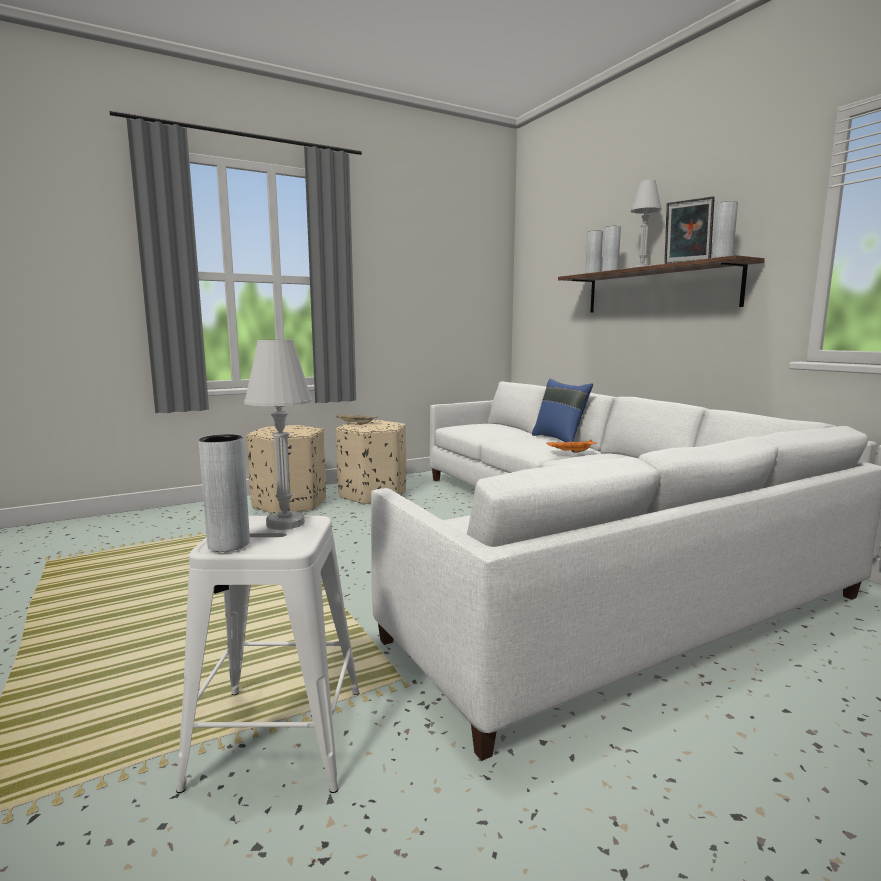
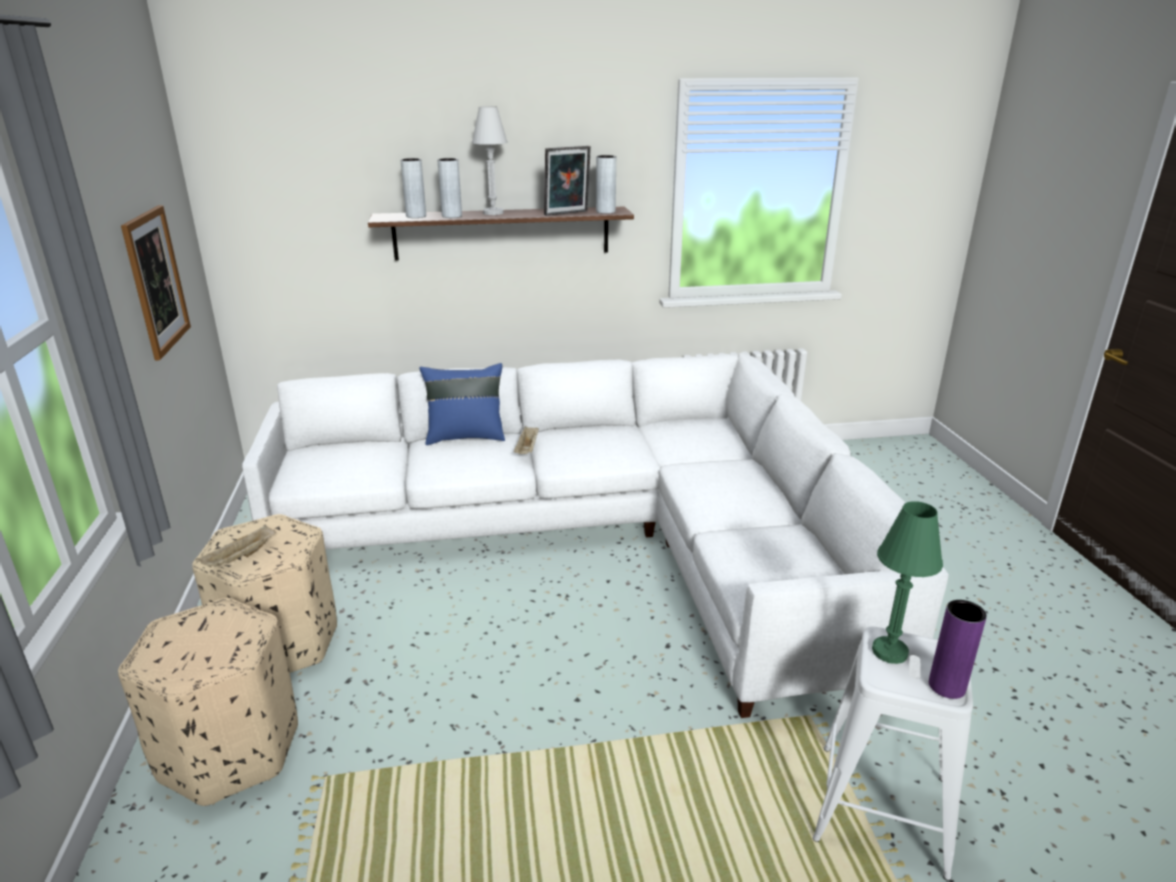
camera: 70 degrees left, 15 degrees up
grey vase [199,434,250,552] -> purple vase [929,600,987,699]
white table lamp [244,340,313,530] -> green table lamp [872,501,943,664]
orange tray [546,440,596,453] -> beige tray [514,426,539,454]
none -> picture [121,205,191,361]

